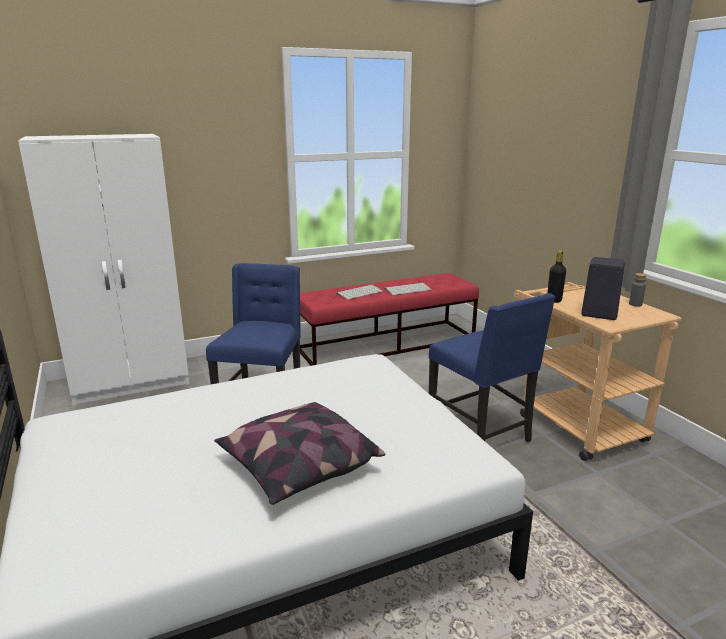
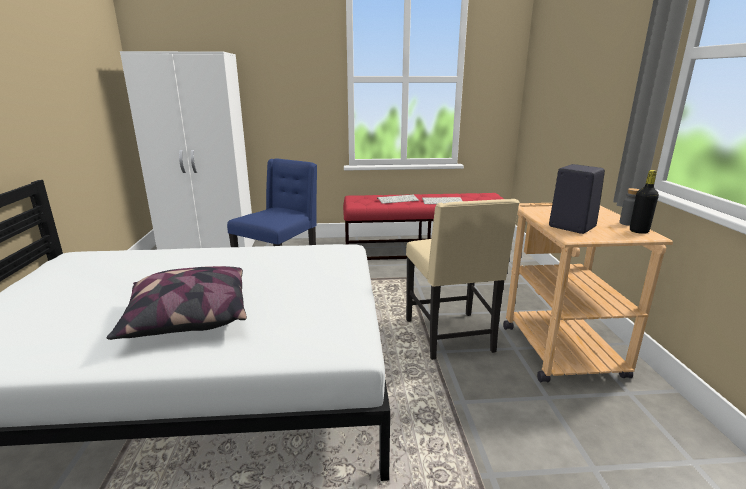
camera: 20 degrees right, 0 degrees up
blue chair [429,293,555,442] -> beige chair [406,199,520,360]
black bottle [547,250,566,303] -> black bottle moved to [630,170,659,234]

